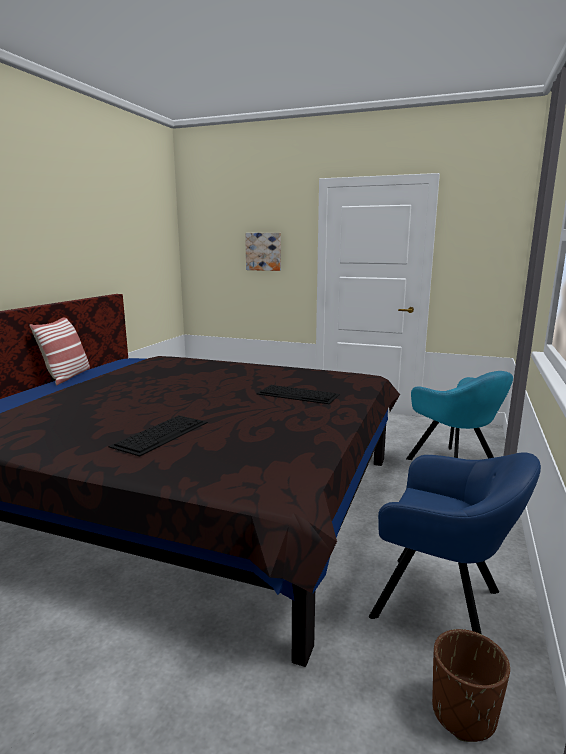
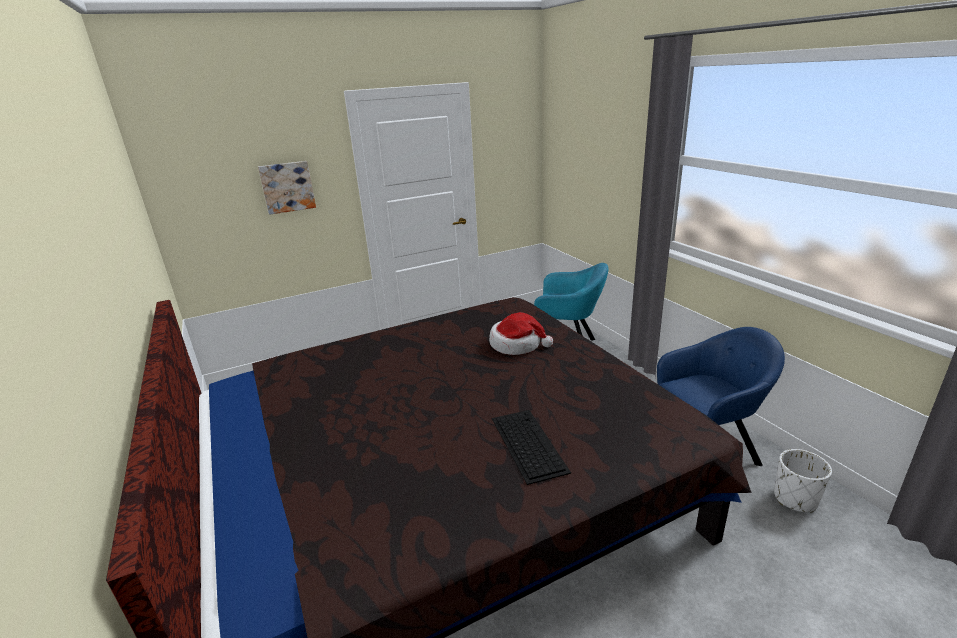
camera: 45 degrees left, 10 degrees up
pillow [29,318,90,385] -> none
keyboard [256,385,340,404] -> hat [489,312,553,355]
brown planter [432,629,510,742] -> white planter [774,449,832,513]

